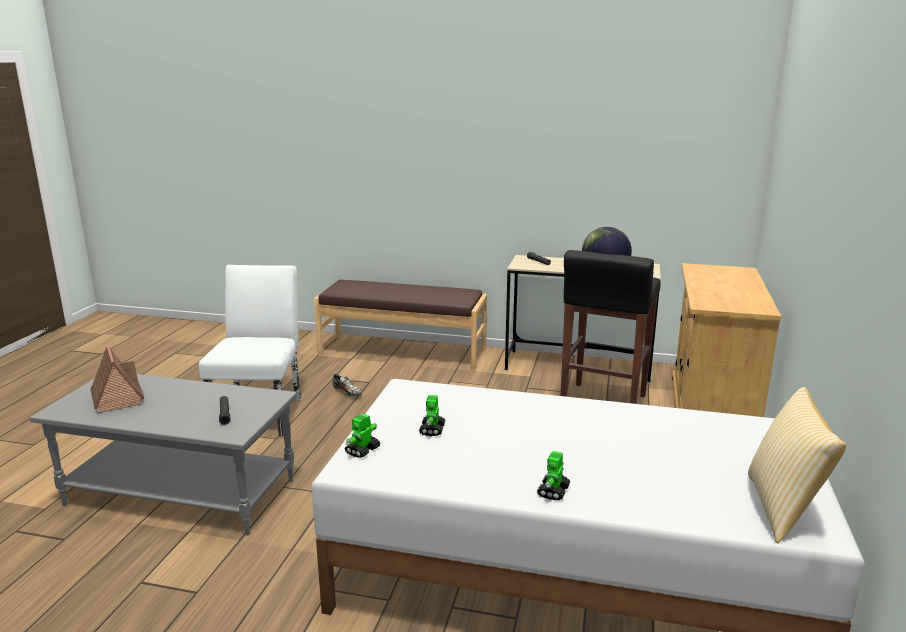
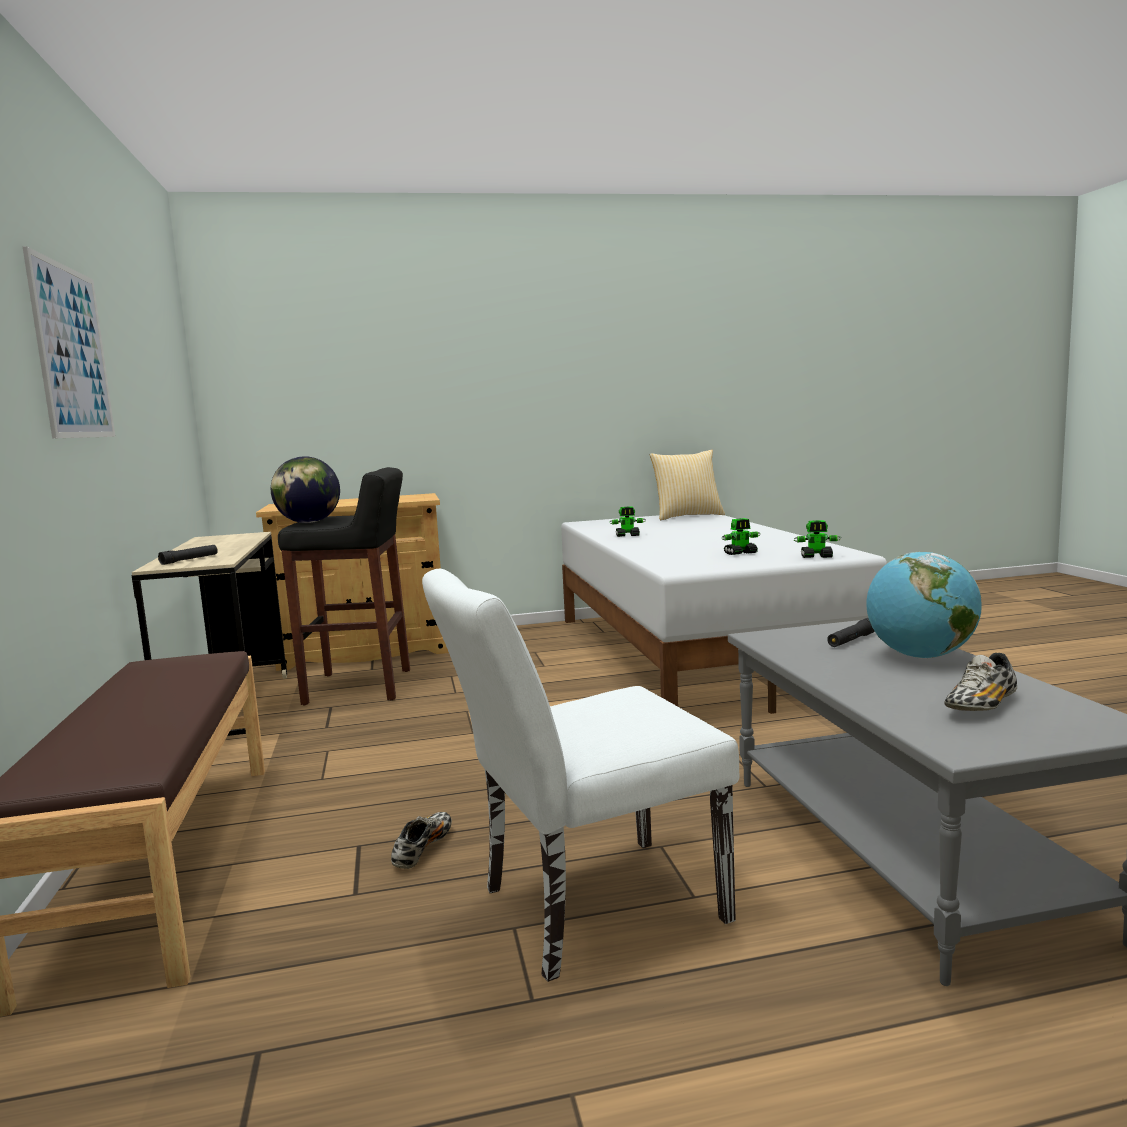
camera: 115 degrees left, 10 degrees down
toy house [90,344,144,413] -> shoe [944,653,1017,711]
toy robot [537,451,571,500] -> toy robot moved to [610,506,646,537]
none -> picture [22,246,115,439]
none -> globe [866,552,982,659]

